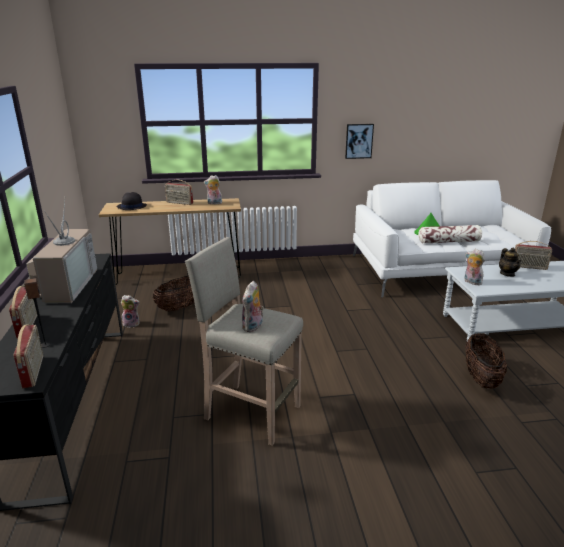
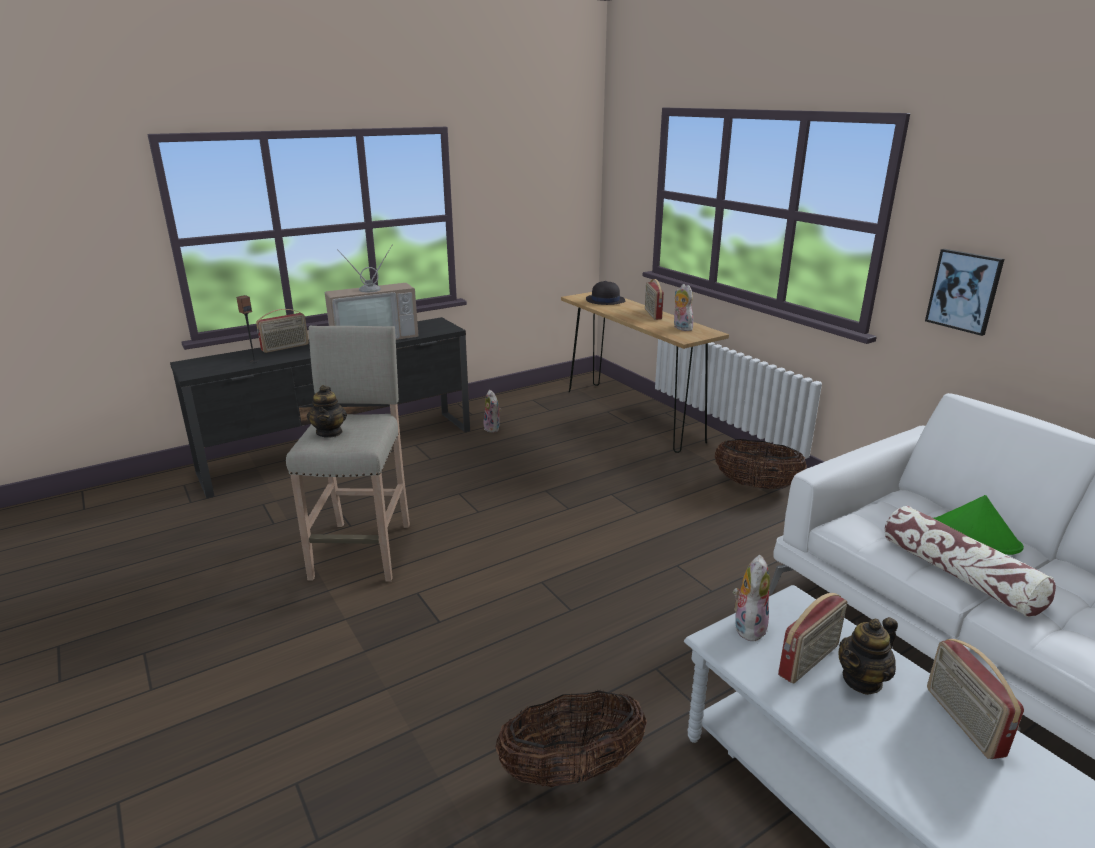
camera: 65 degrees right, 0 degrees up
radio [14,324,43,388] -> radio moved to [778,593,847,684]
basket [153,276,194,311] -> basket moved to [715,439,807,489]
plush toy [242,281,264,332] -> teapot [307,385,347,438]

